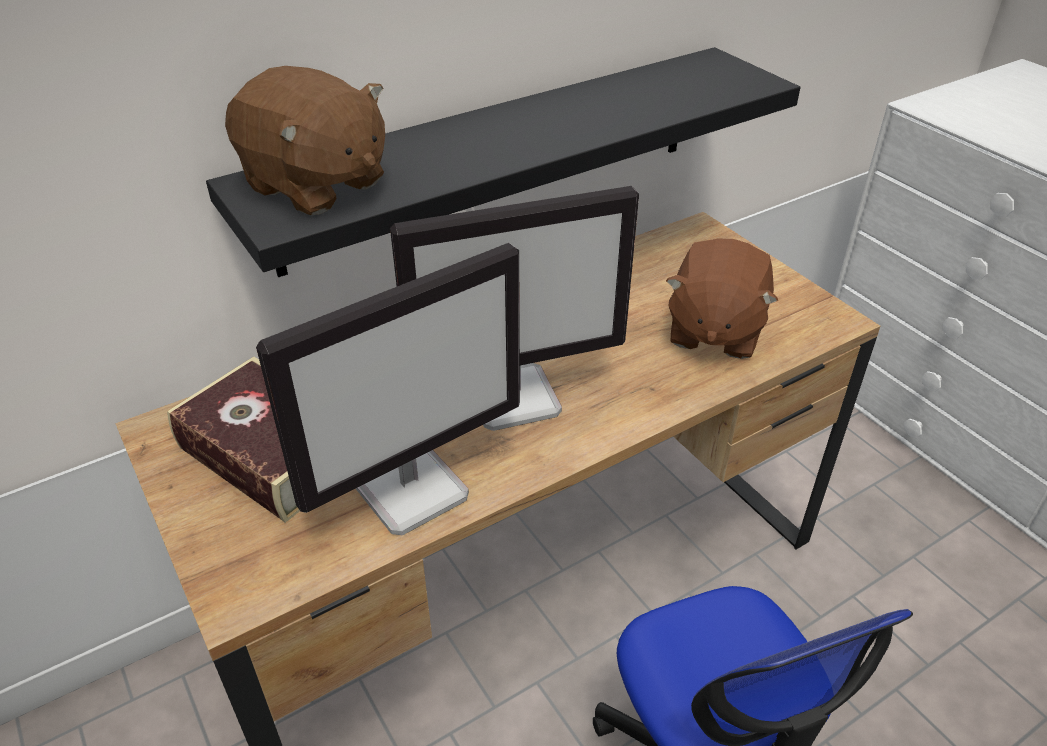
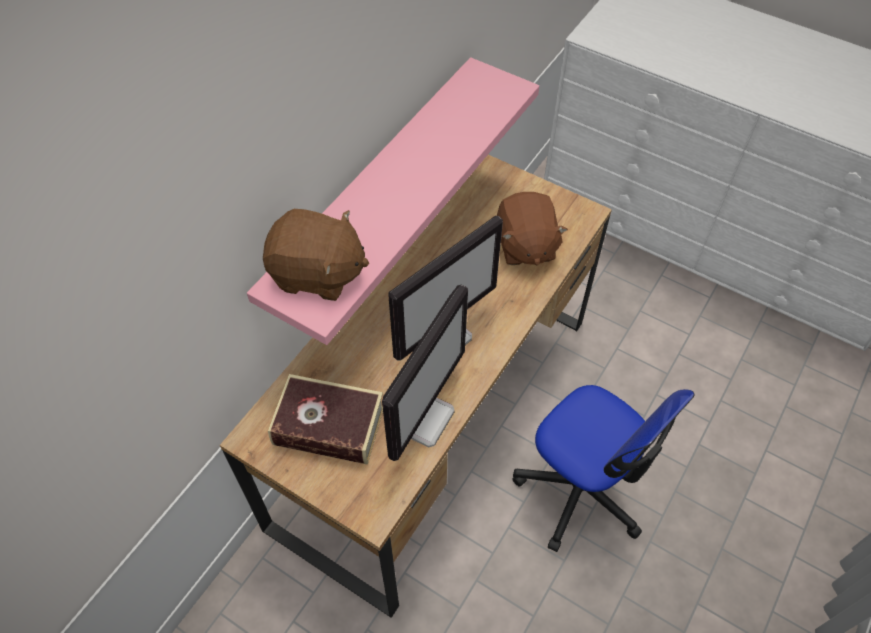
camera: 25 degrees left, 15 degrees up
black shelf [206,47,801,277] -> pink shelf [247,57,539,345]

